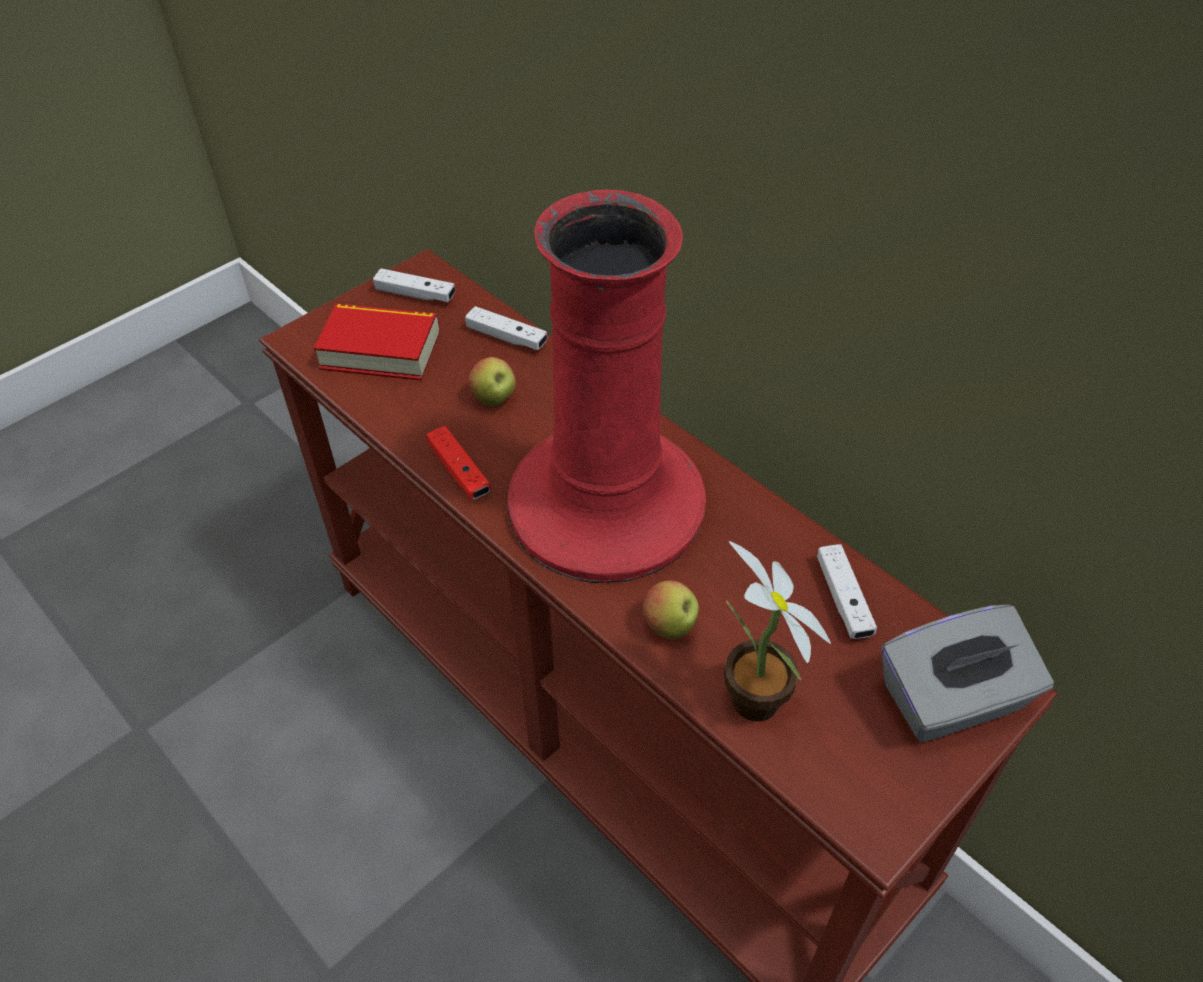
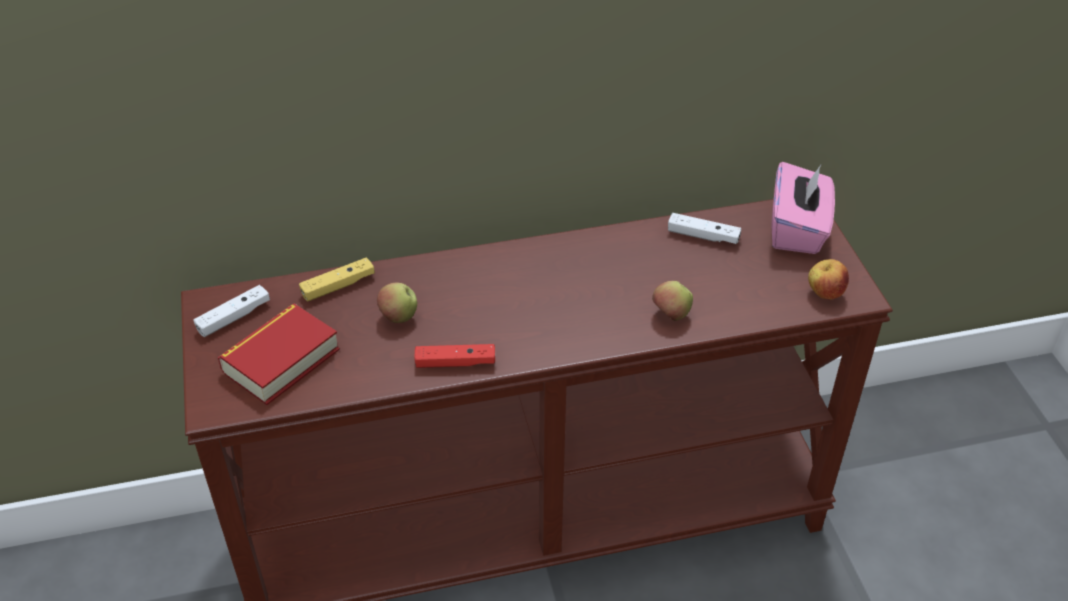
camera: 60 degrees left, 5 degrees down
white game controller [465,306,547,350] -> yellow game controller [299,257,375,302]
red vase [508,190,706,583] -> none
potted plant [724,541,831,721] -> none
grey tissue box [882,605,1054,742] -> pink tissue box [771,162,835,254]
none -> apple [808,259,849,300]

